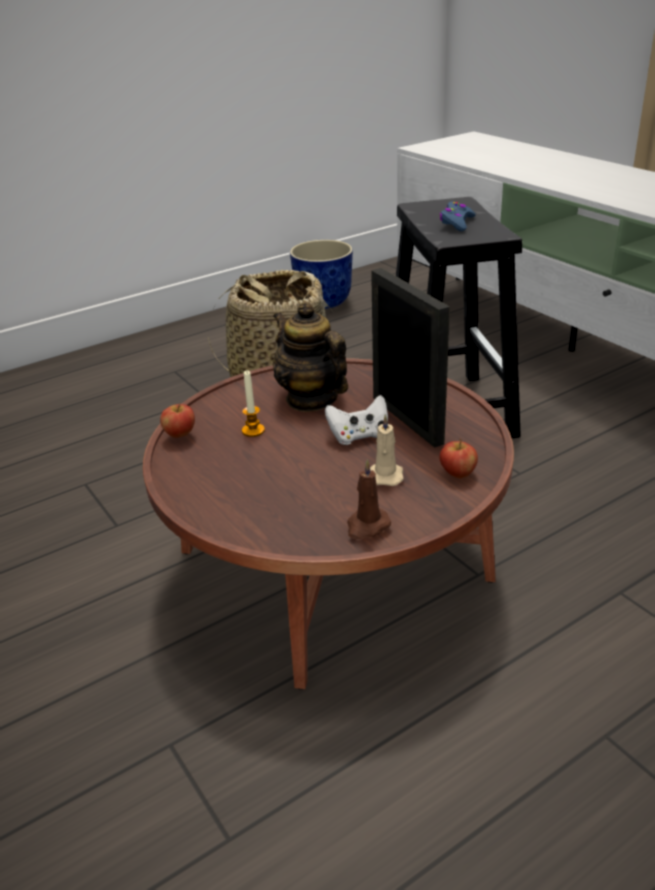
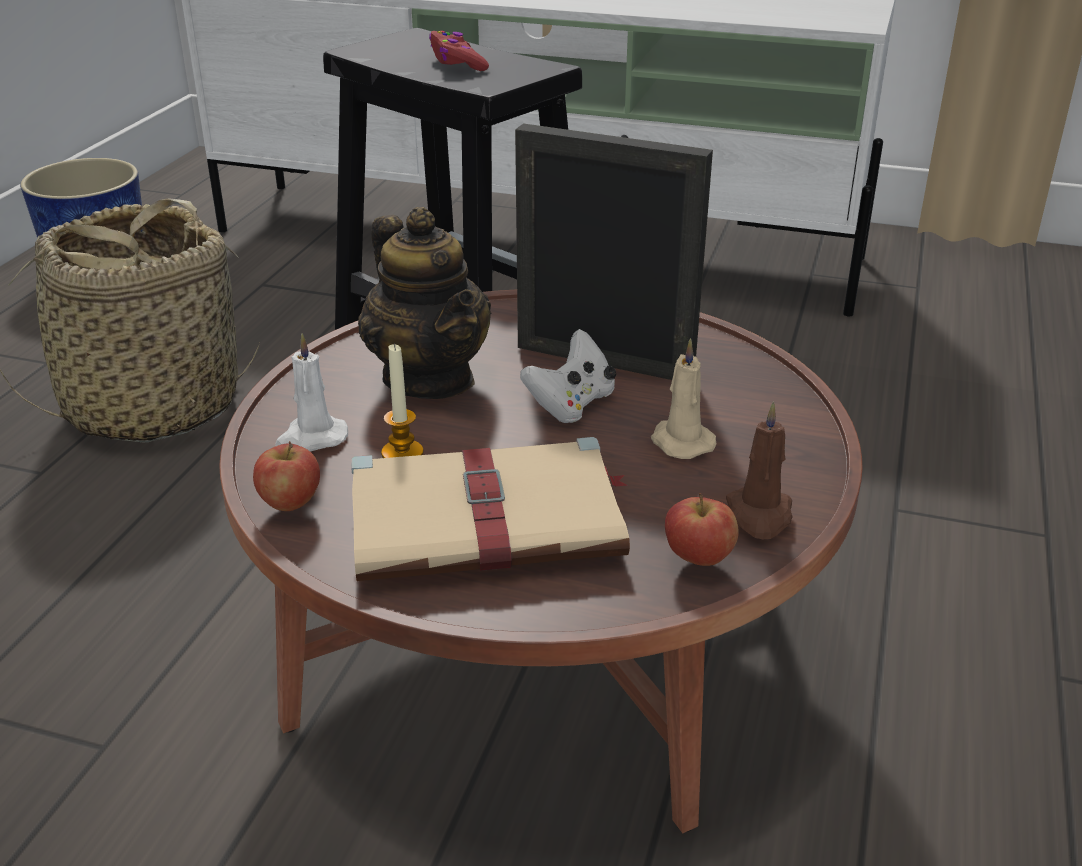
camera: 40 degrees left, 0 degrees up
teapot [273,301,348,412] -> teapot turned 135 degrees counterclockwise [358,207,491,399]
blue game controller [439,202,476,231] -> red game controller [429,31,489,71]
apple [439,439,478,478] -> apple moved to [665,493,739,566]
none -> white candle [275,333,348,451]
none -> beige book [351,437,630,581]

